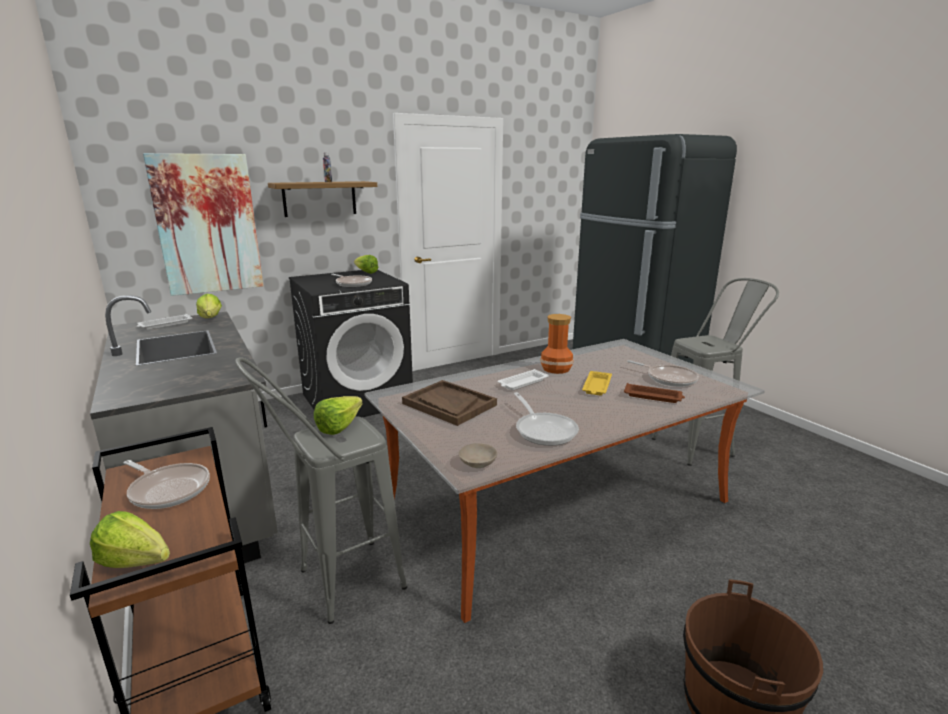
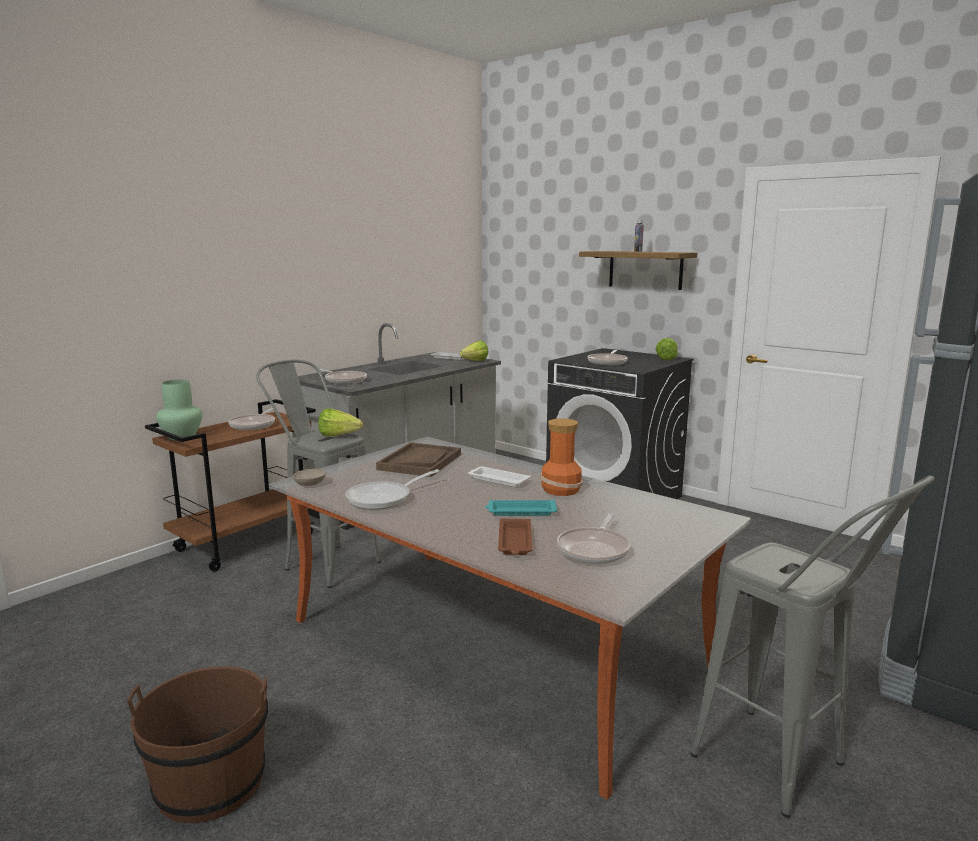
camera: 70 degrees right, 5 degrees down
lettuce [90,511,170,568] -> green vase [156,380,202,440]
picture [143,153,264,296] -> none
yellow tray [582,371,612,396] -> turquoise tray [485,499,557,516]
none -> frying pan [319,369,367,384]

